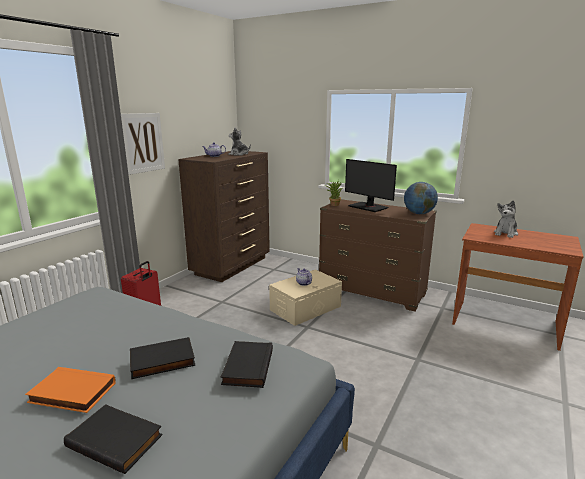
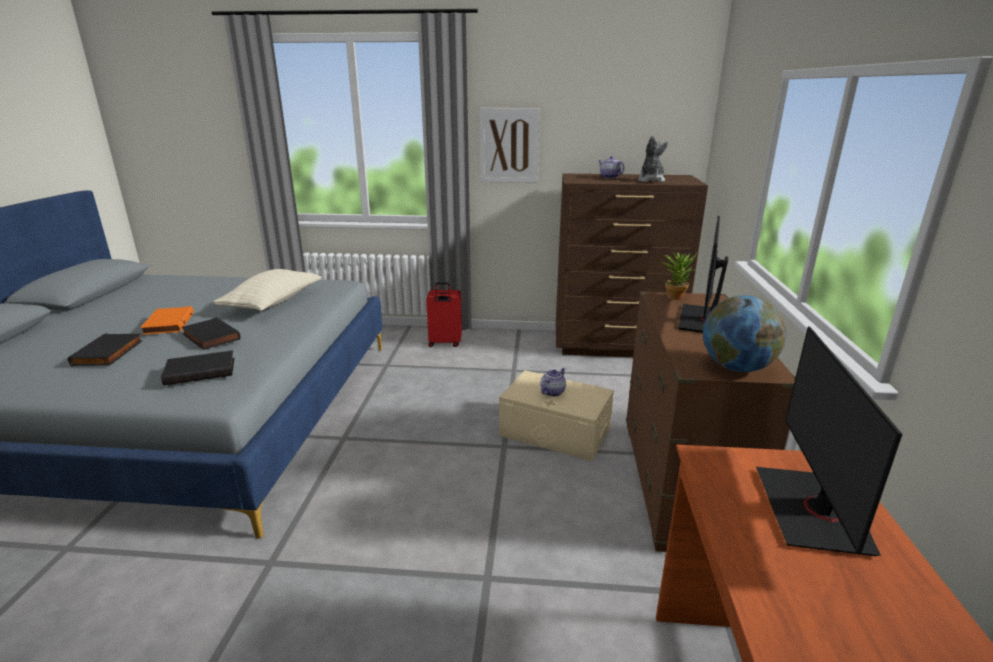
camera: 65 degrees right, 5 degrees up
plush toy [494,200,518,238] -> monitor [756,327,902,556]
none -> beige pillow [213,269,322,311]

